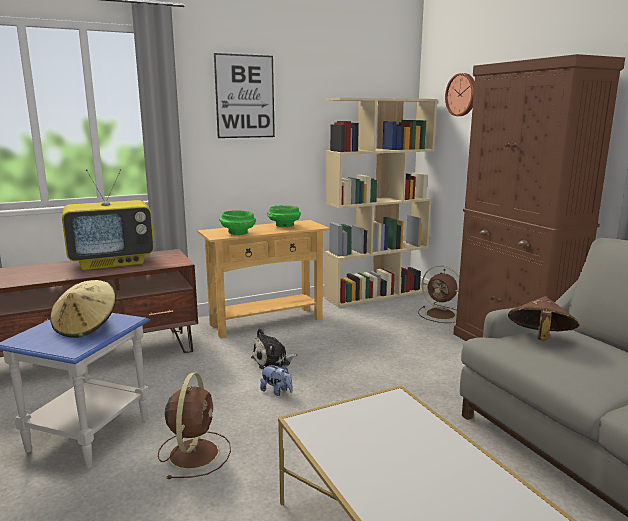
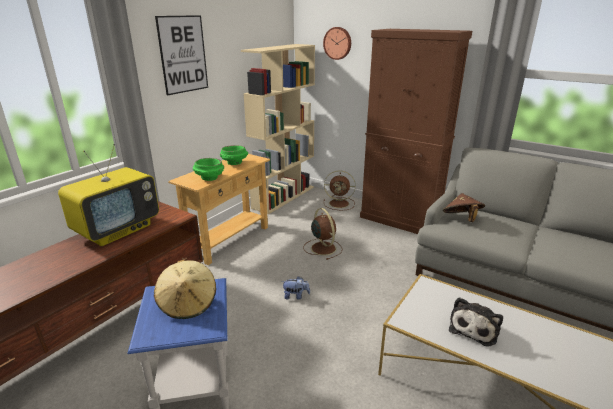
camera: 30 degrees left, 10 degrees up
brown fan [158,373,231,479] -> brown fan moved to [303,208,343,260]
plush toy [251,328,298,369] -> plush toy moved to [449,297,503,347]

